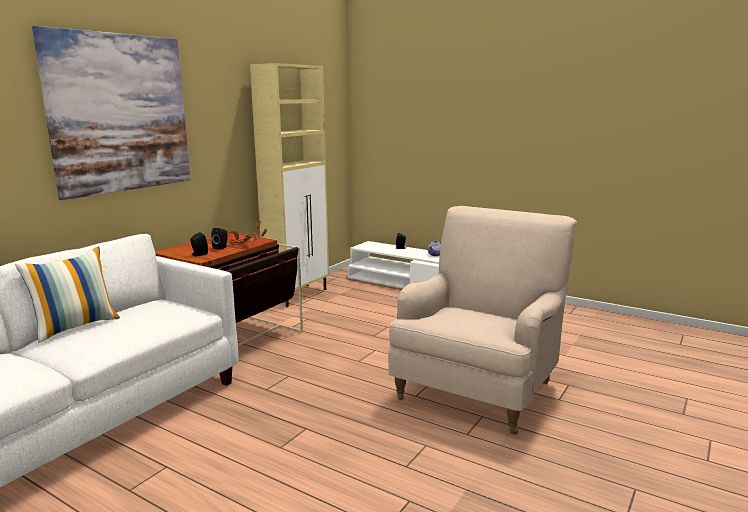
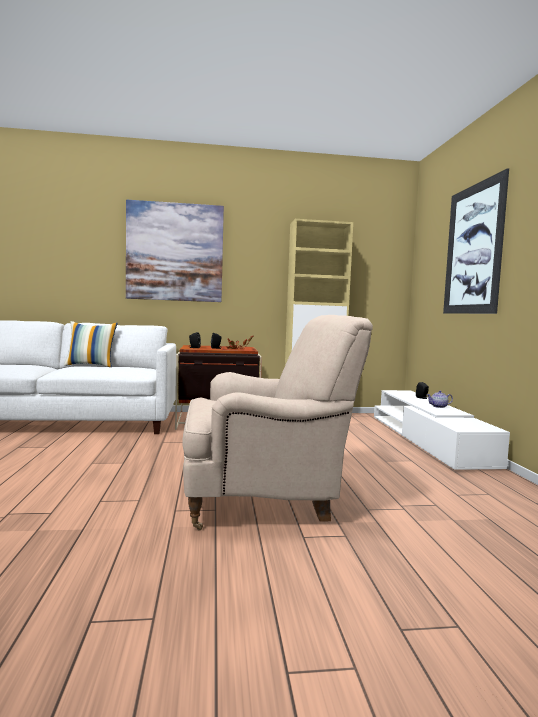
camera: 50 degrees right, 10 degrees down
none -> picture [443,168,509,314]

